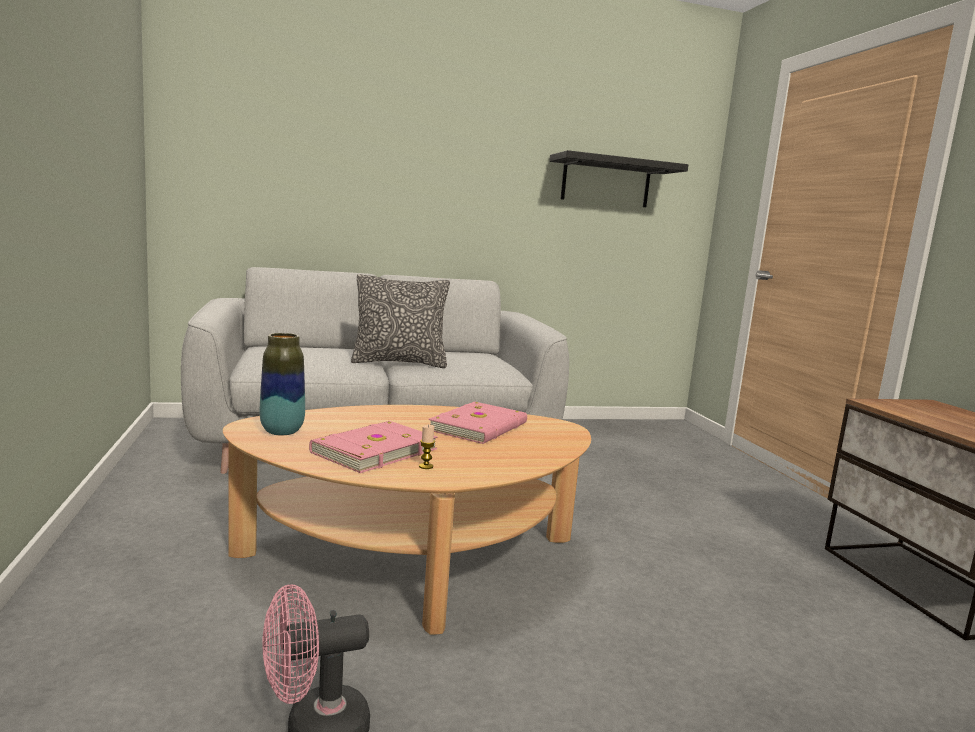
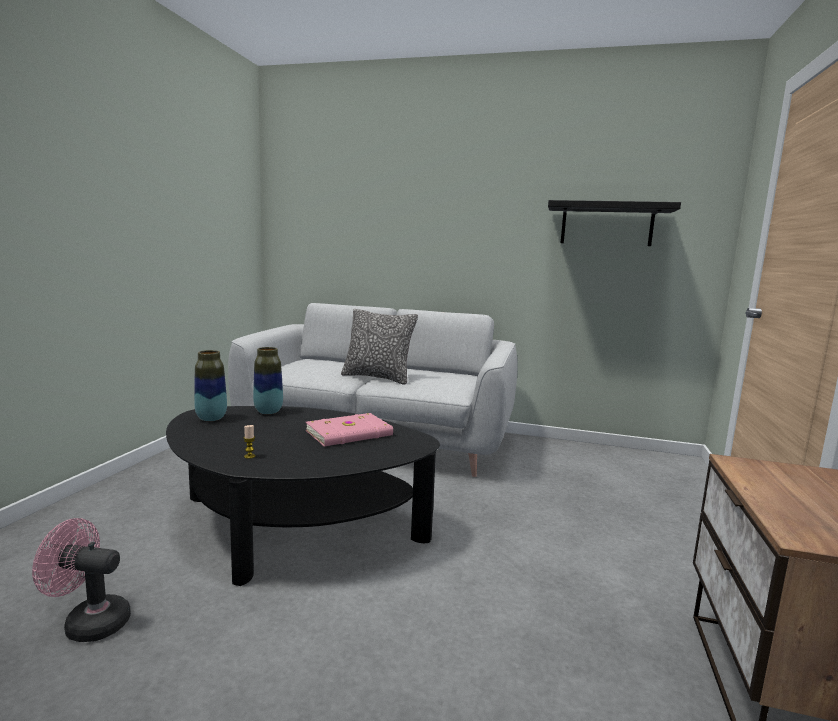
camera: 30 degrees right, 0 degrees up
beige coffee table [223,405,591,635] -> black coffee table [166,406,440,586]
pink book [309,421,438,473] -> none
none -> vase [253,347,283,414]

